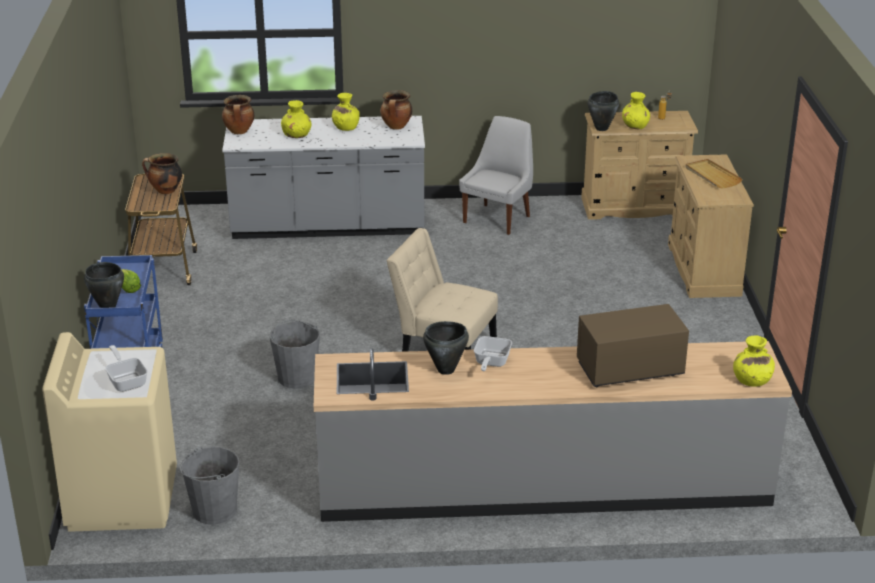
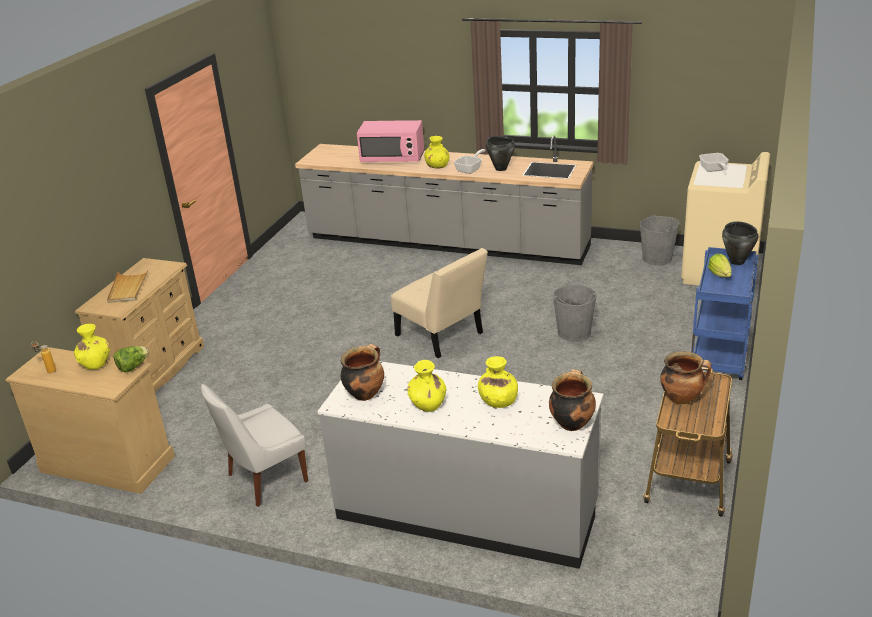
camera: 155 degrees left, 0 degrees up
brown microwave [577,304,689,387] -> pink microwave [357,120,424,162]
black cooking pot [588,91,619,131] -> lettuce [114,346,149,372]
yellow vase [733,336,775,387] -> yellow vase moved to [424,136,450,169]

